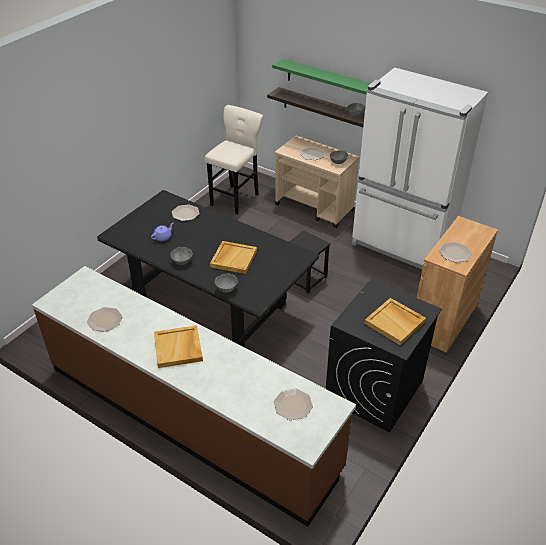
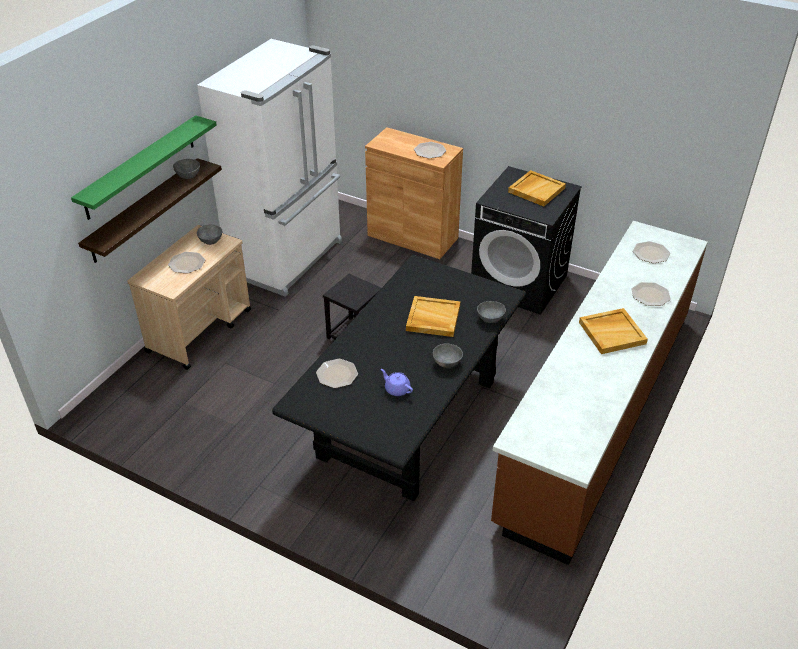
camera: 95 degrees left, 0 degrees up
plate [87,307,123,332] -> plate moved to [631,282,671,306]
beige stool [205,105,263,215] -> none

